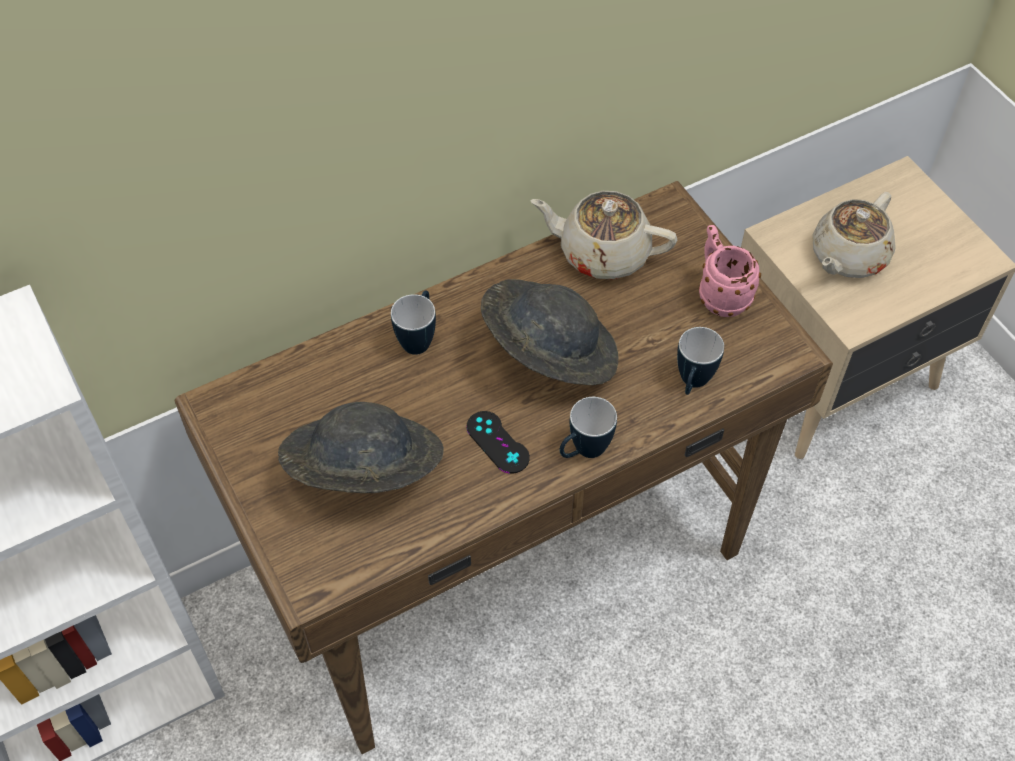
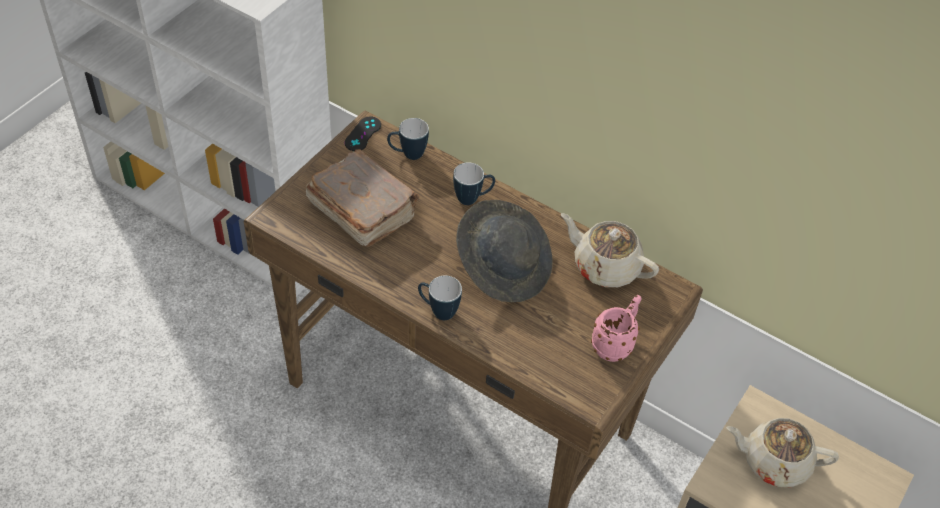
camera: 60 degrees right, 5 degrees down
grey hat [278,402,444,493] -> brown book [306,149,419,247]
black game controller [467,411,530,474] -> black game controller moved to [344,116,381,151]
beige teapot [530,191,677,279] -> beige teapot turned 45 degrees counterclockwise [561,213,659,287]
mug [677,327,724,395] -> mug moved to [387,118,429,160]

